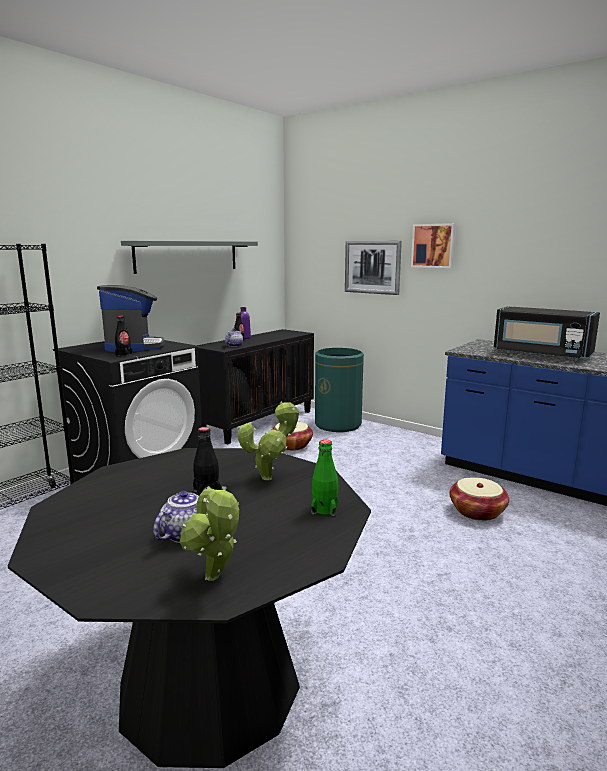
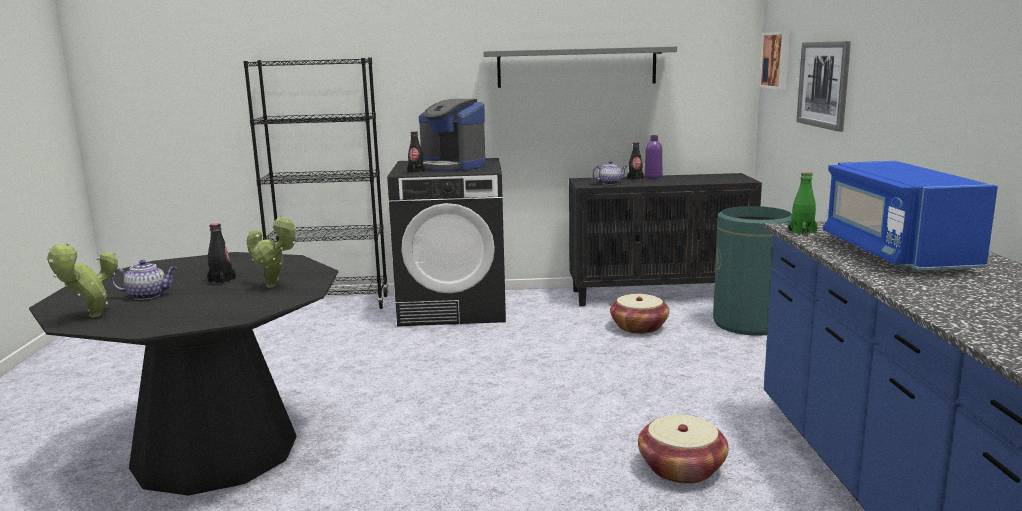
camera: 50 degrees right, 0 degrees up
coffee machine [97,285,165,352] -> coffee machine turned 90 degrees clockwise [419,99,486,171]
green bottle [311,440,338,516] -> green bottle moved to [788,172,817,235]
picture [411,223,456,268] -> picture moved to [759,31,790,90]
black microwave [494,306,600,361] -> blue microwave [823,161,998,272]

